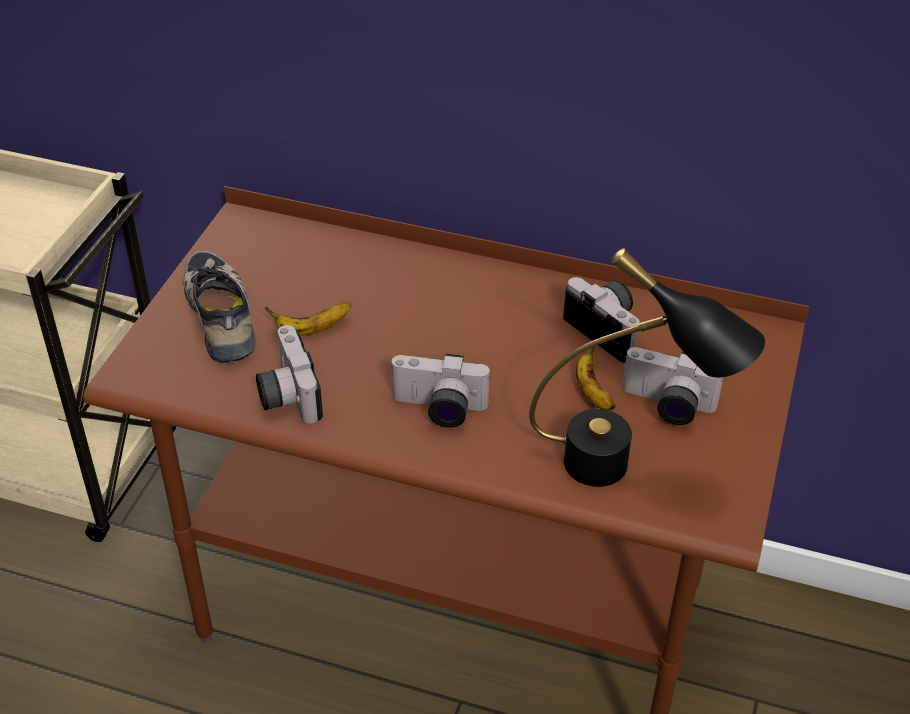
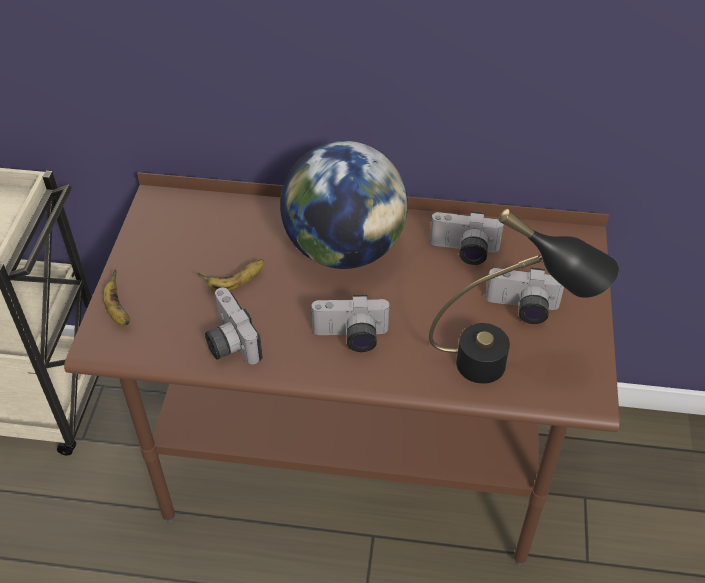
camera: 10 degrees left, 5 degrees up
shoe [184,250,256,363] -> none
camera [563,277,639,362] -> camera turned 150 degrees clockwise [430,211,505,265]
banana [576,346,616,411] -> banana moved to [103,269,130,325]
none -> globe [280,141,408,269]

